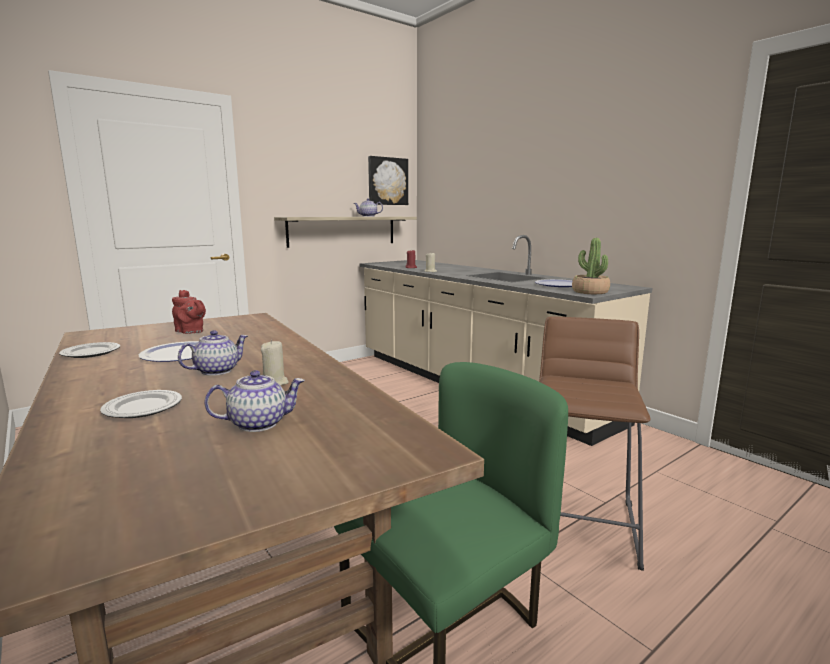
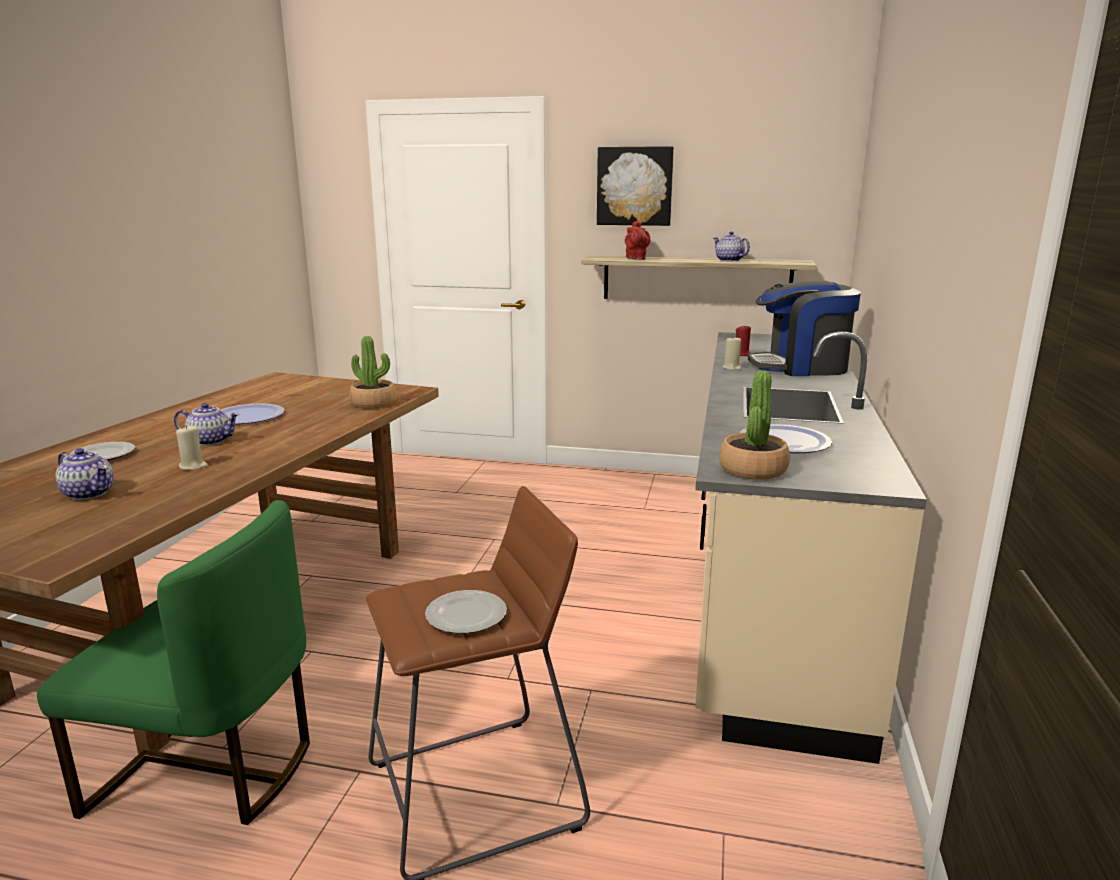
camera: 50 degrees right, 5 degrees up
plate [59,342,120,358] -> plate moved to [425,590,507,634]
red teapot [172,290,206,334] -> red teapot moved to [625,221,650,260]
picture [368,156,408,205] -> picture moved to [597,146,674,226]
none -> potted plant [350,336,397,409]
none -> coffee machine [748,280,861,376]

